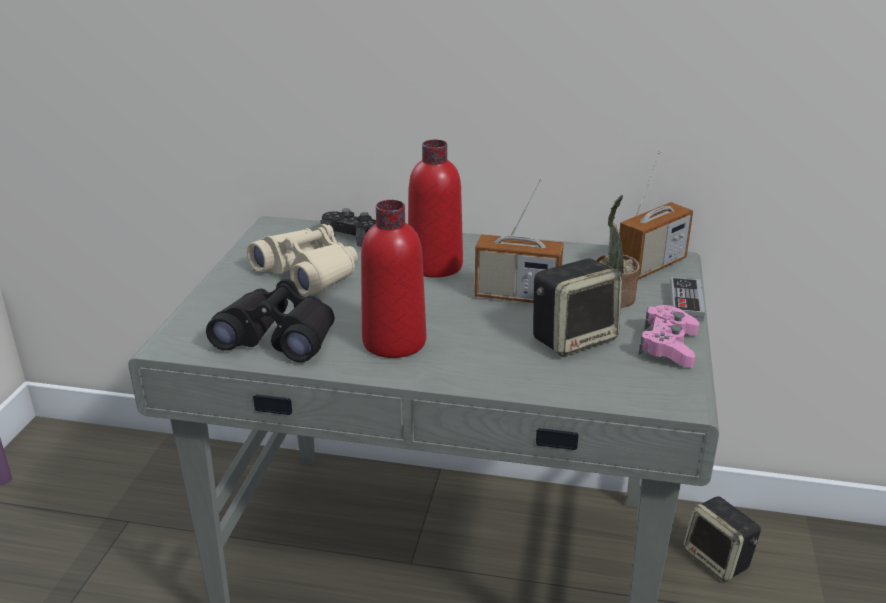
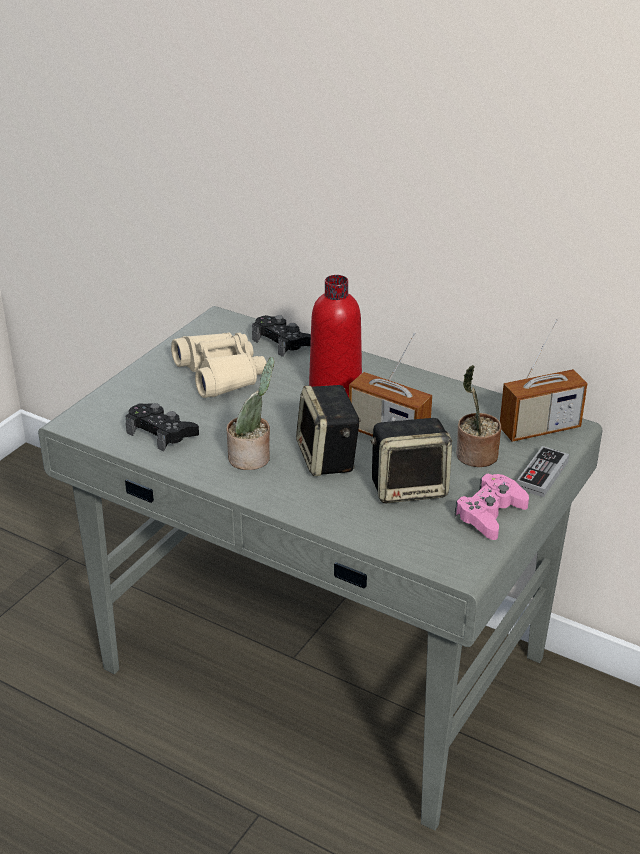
camera: 20 degrees right, 5 degrees up
black binoculars [206,279,335,362] -> black game controller [125,403,199,452]
red bottle [361,200,426,358] -> potted plant [227,357,275,470]
speaker [683,496,761,582] -> speaker moved to [296,385,361,476]

